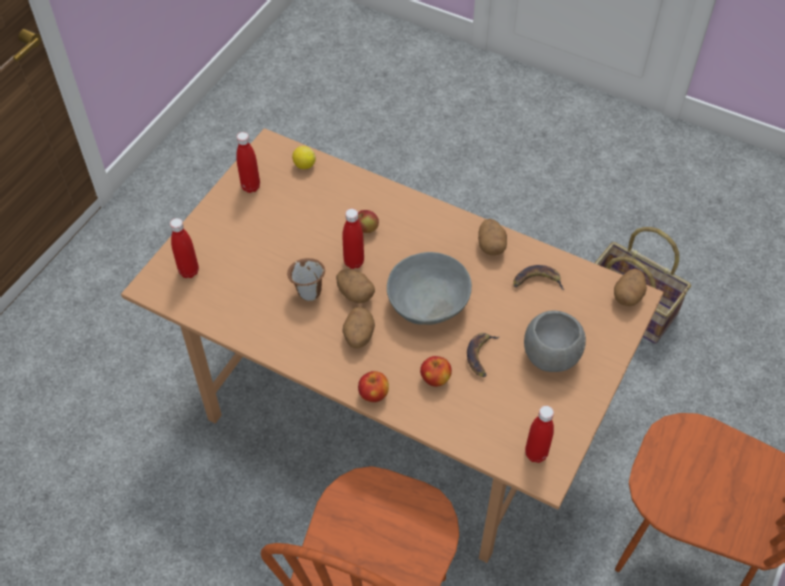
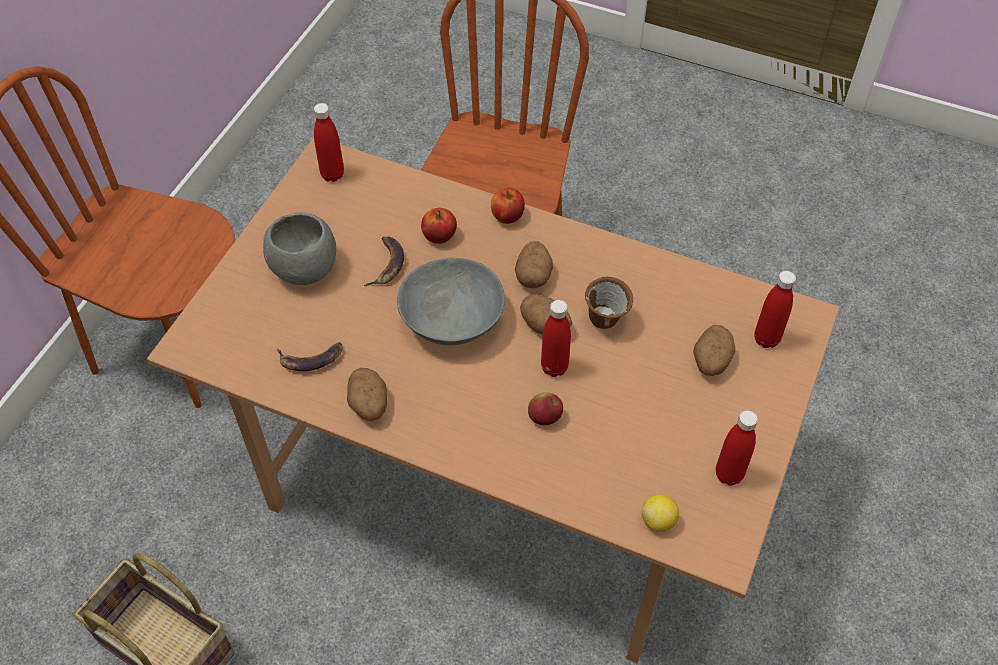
camera: 175 degrees right, 0 degrees up
potato [614,269,647,306] -> potato moved to [693,325,735,376]

